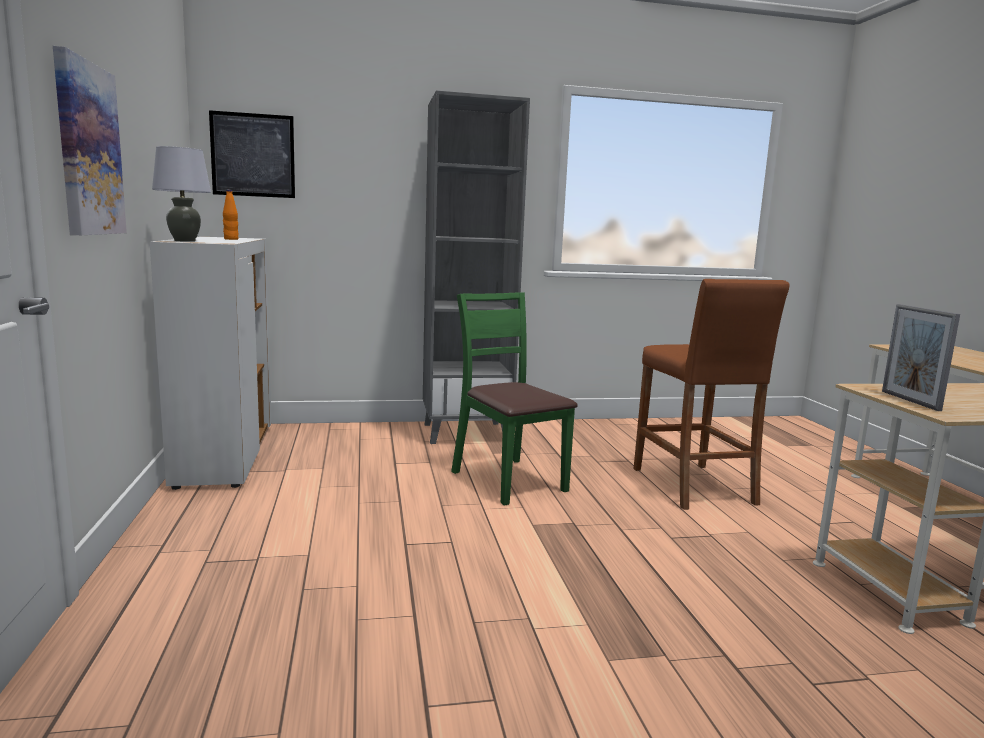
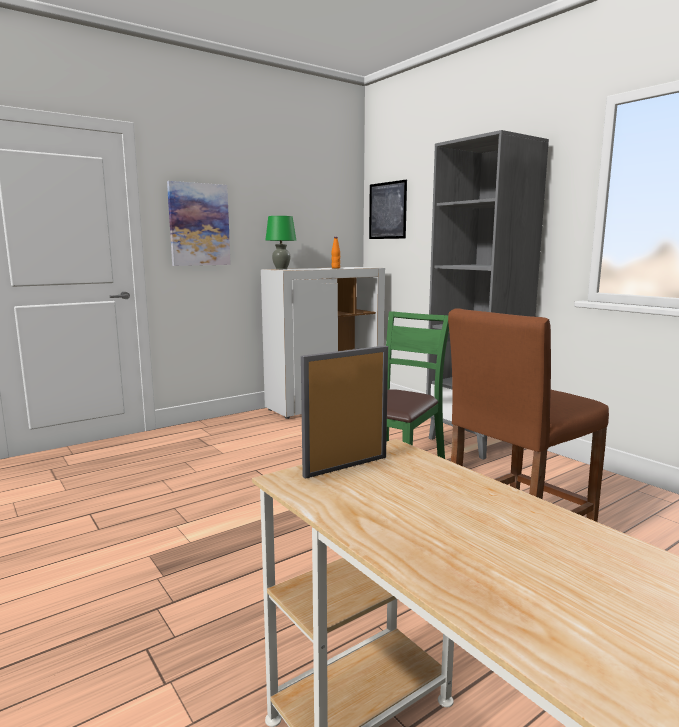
camera: 65 degrees right, 0 degrees up
grey table lamp [152,146,211,242] -> green table lamp [265,216,296,269]

